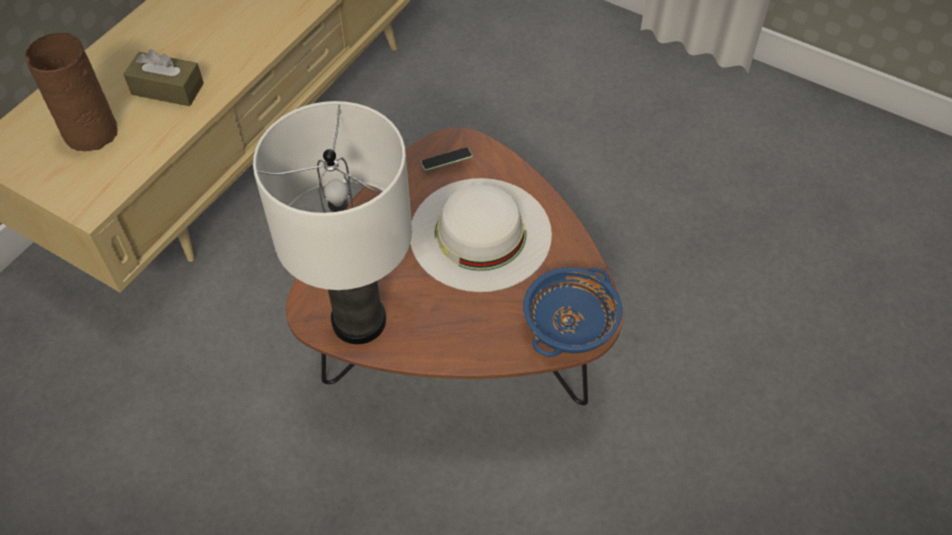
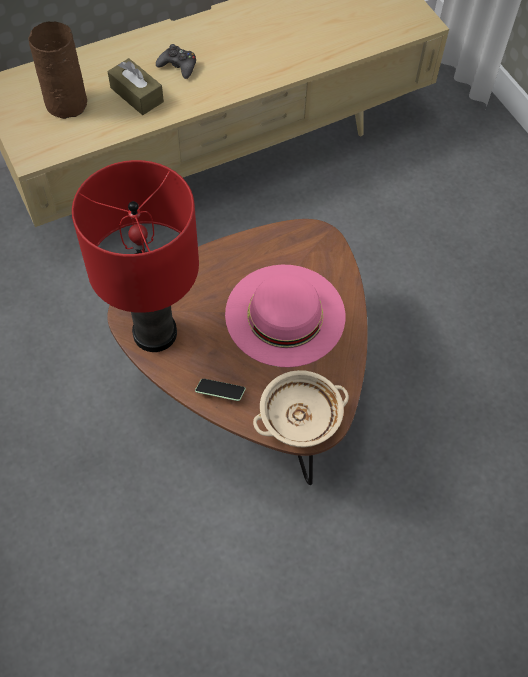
camera: 30 degrees right, 5 degrees up
white table lamp [253,101,412,344] -> red table lamp [72,160,199,352]
white hat [410,178,552,292] -> pink hat [225,265,345,368]
phone [421,147,473,171] -> phone moved to [195,378,246,401]
blue bowl [523,267,622,357] -> beige bowl [253,370,349,447]
none -> black game controller [156,44,196,79]

